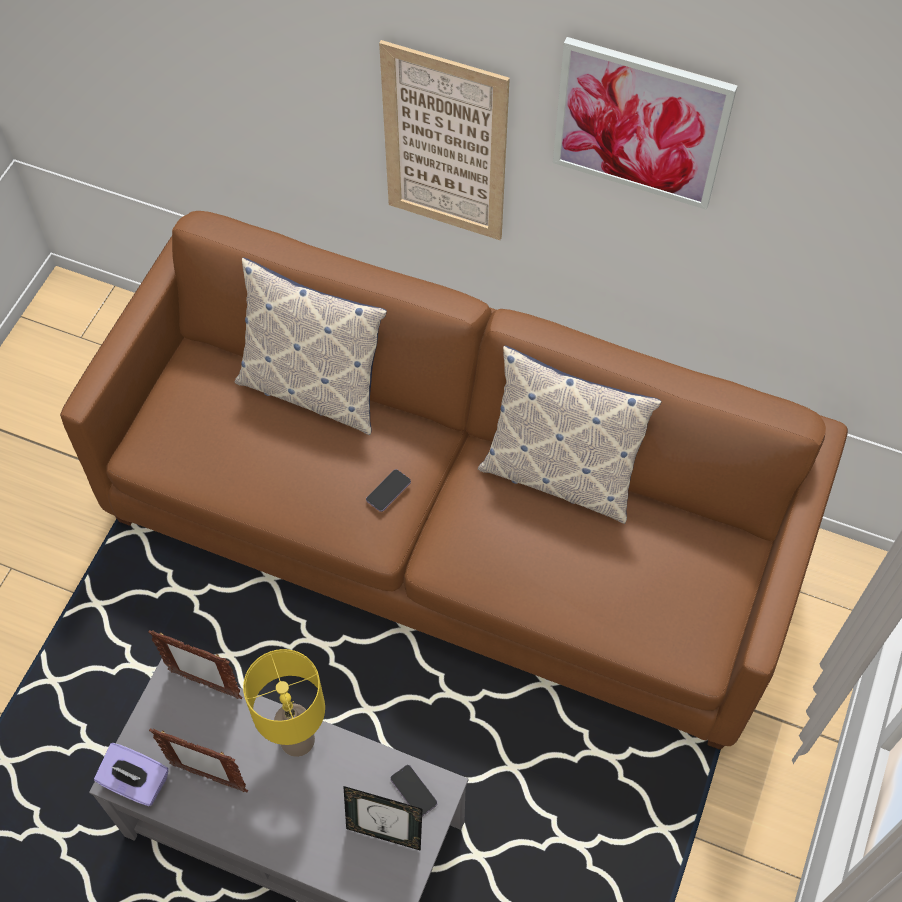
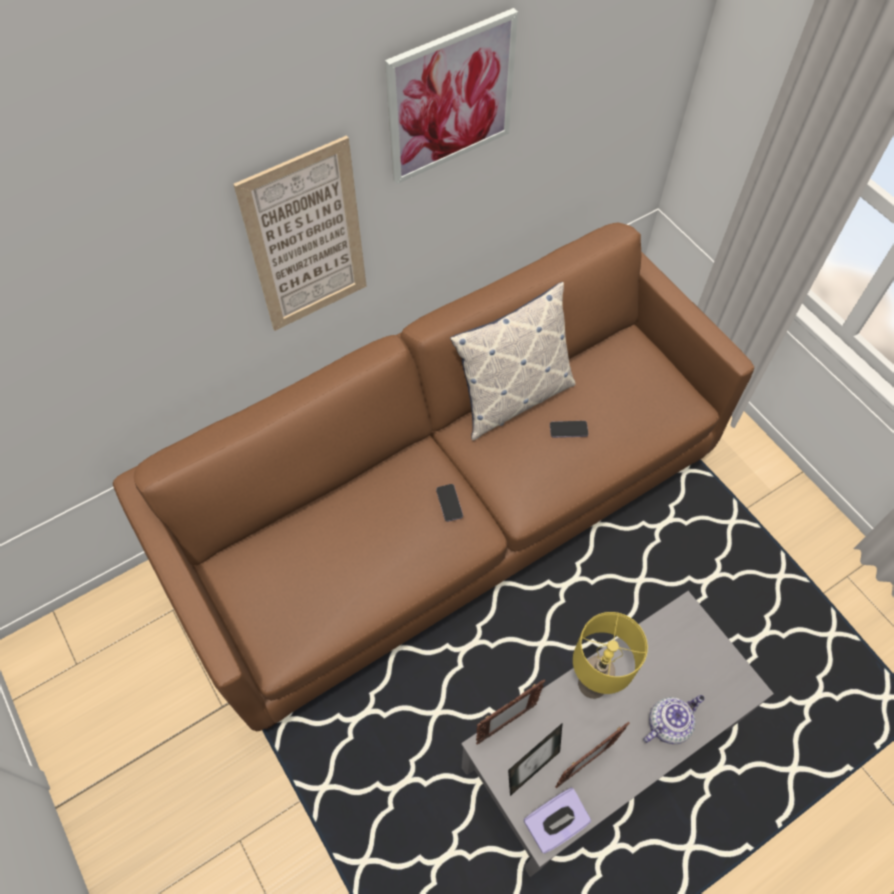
camera: 55 degrees left, 0 degrees up
pillow [235,257,387,435] -> none
picture frame [343,786,422,851] -> picture frame moved to [508,723,563,796]
phone [390,765,437,816] -> phone moved to [550,421,588,438]
none -> teapot [643,695,705,744]

